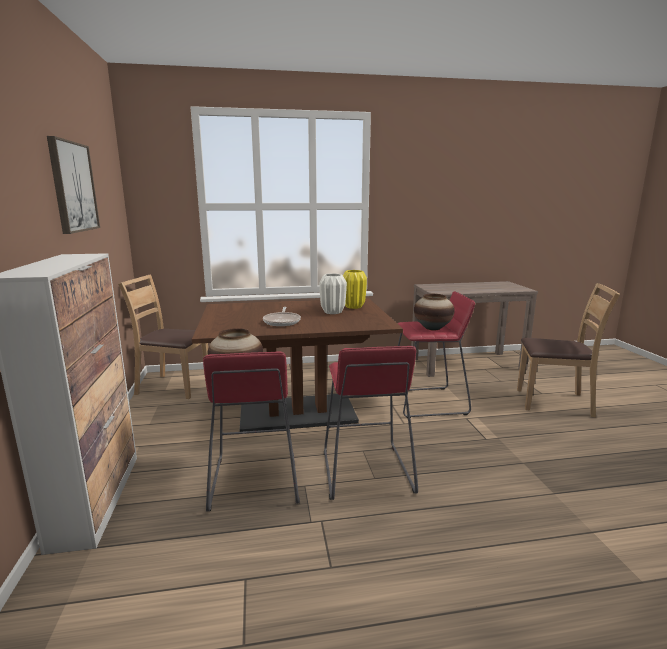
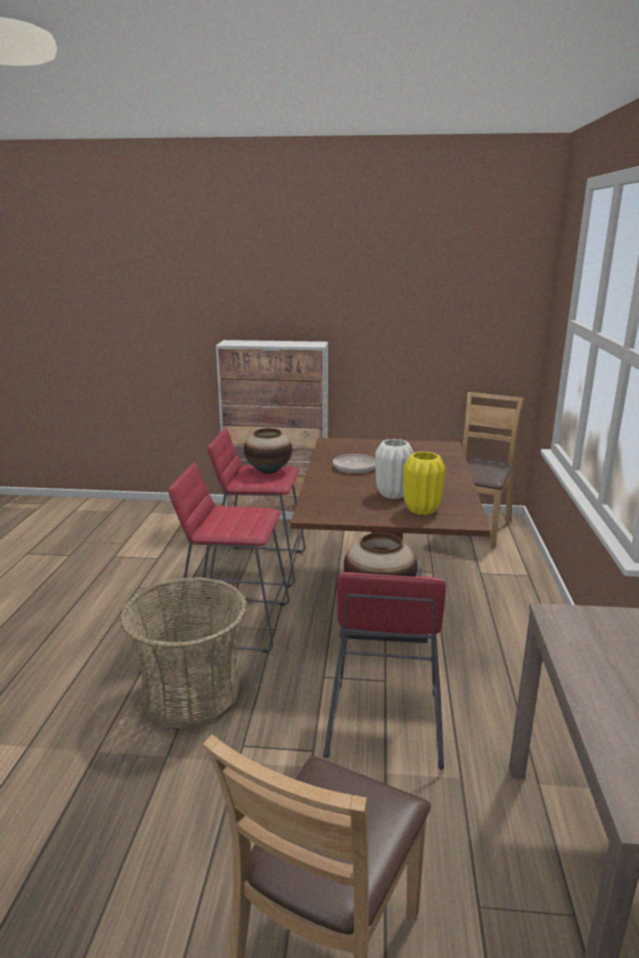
camera: 105 degrees right, 5 degrees up
picture [47,136,100,234] -> none
none -> basket [120,577,248,729]

